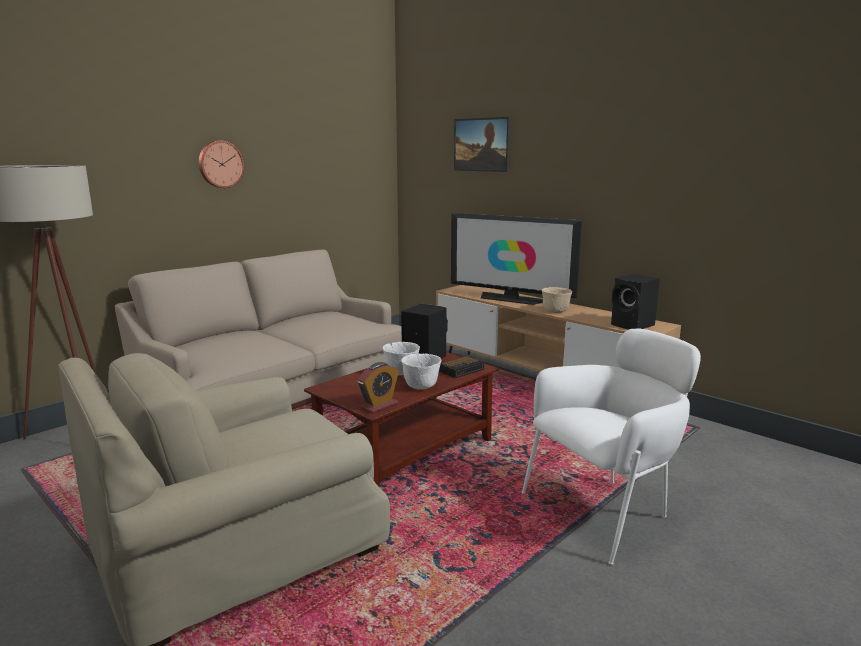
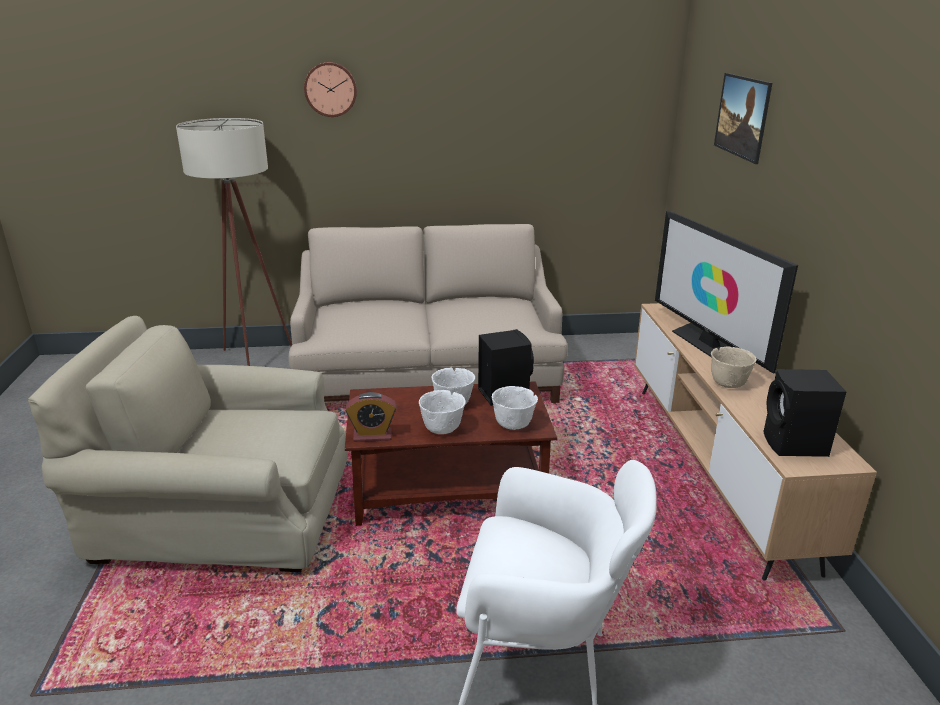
camera: 40 degrees right, 10 degrees up
wall clock [199,140,244,188] -> wall clock moved to [304,62,357,117]
alarm clock [439,356,484,378] -> white bowl [492,386,538,430]

